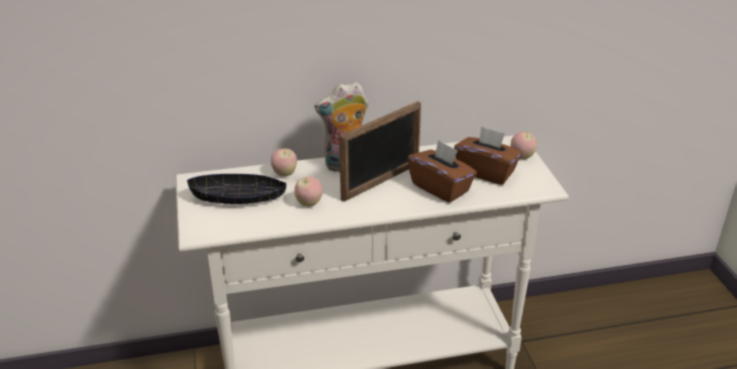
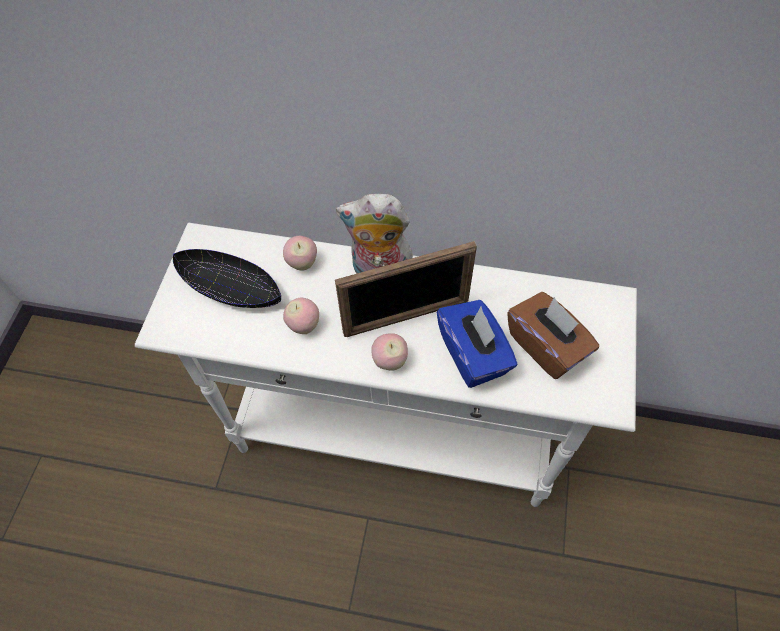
camera: 25 degrees right, 25 degrees up
brown tissue box [407,140,477,203] -> blue tissue box [437,300,517,388]
apple [511,132,537,159] -> apple moved to [371,333,408,371]

